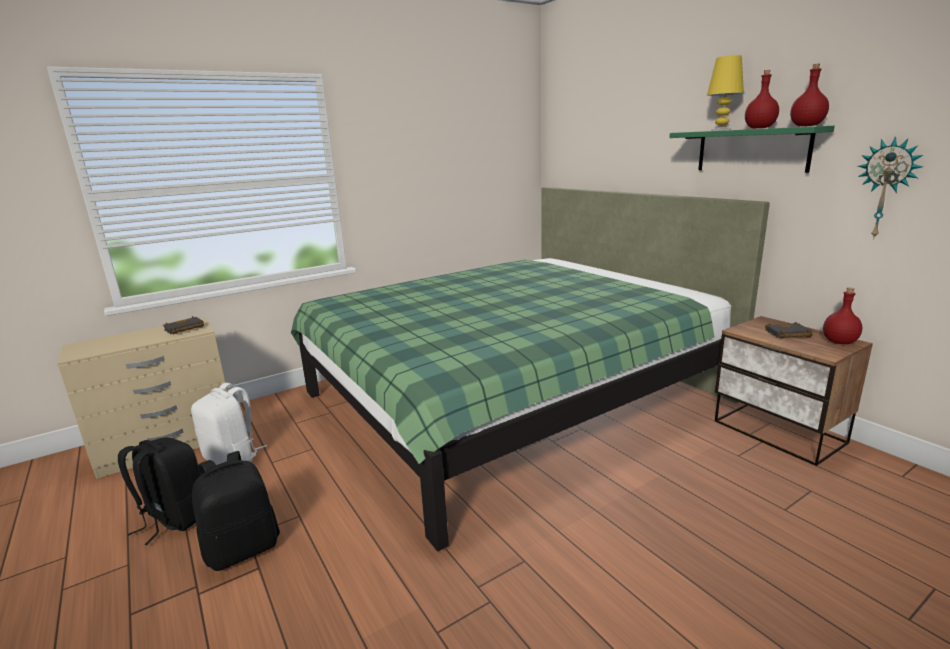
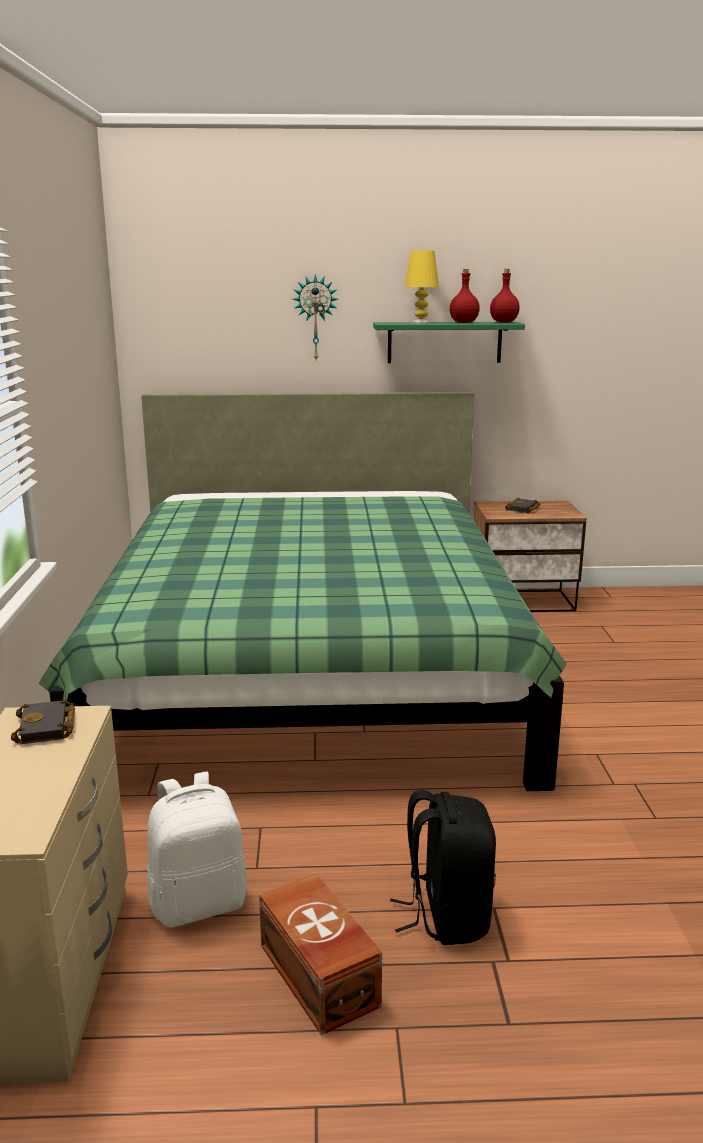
camera: 60 degrees left, 0 degrees up
black backpack [118,437,200,545] -> brown storage box [259,873,382,1035]
red bottle [823,288,862,344] -> none
wall clock [858,136,923,238] -> wall clock moved to [293,274,338,360]

